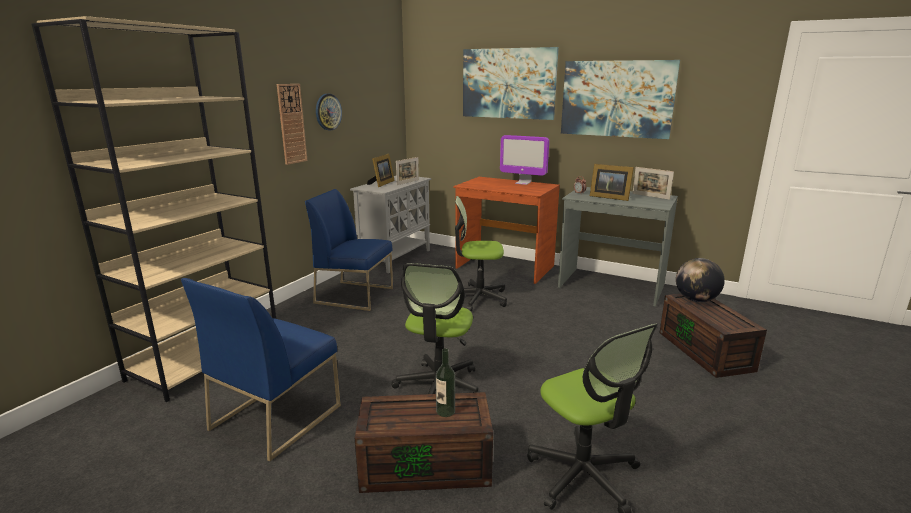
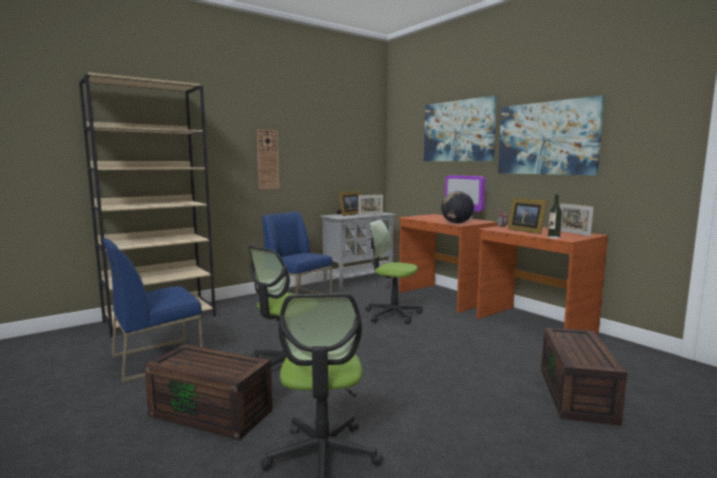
camera: 25 degrees right, 10 degrees down
wall clock [316,94,342,131] -> none
bottle [436,348,455,417] -> bottle moved to [548,194,562,238]
grey desk [558,187,678,306] -> brown desk [477,225,608,334]
globe [676,258,725,302] -> globe moved to [441,191,474,223]

